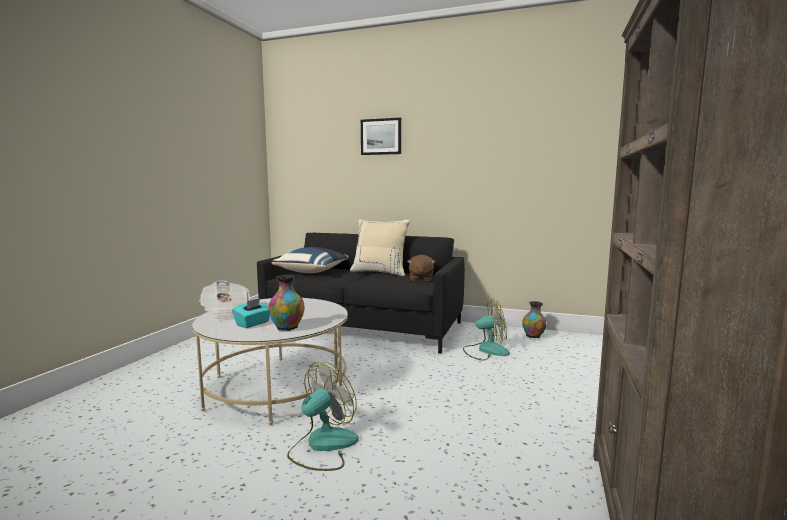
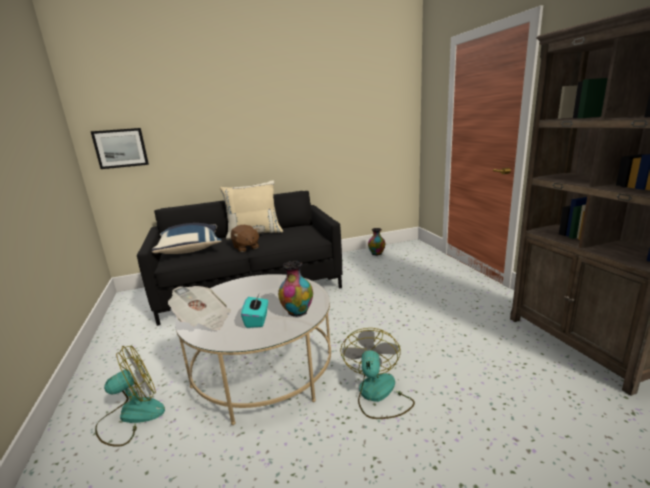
camera: 35 degrees left, 10 degrees up
picture [361,118,401,155] -> picture moved to [90,128,149,169]
brown plush toy [407,255,435,281] -> brown plush toy moved to [231,225,260,252]
fan [463,299,510,360] -> fan moved to [95,346,165,447]

